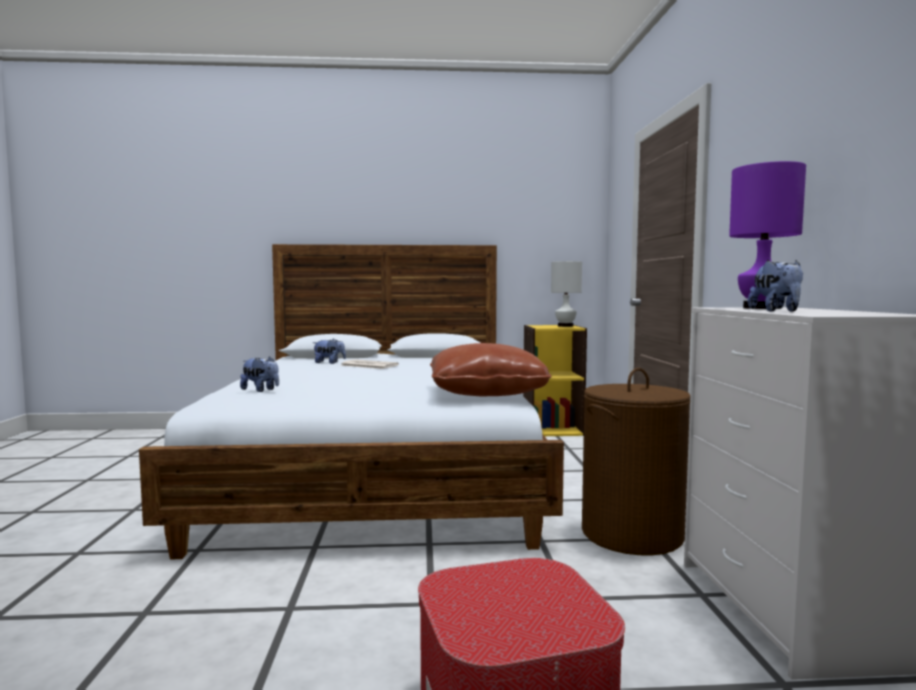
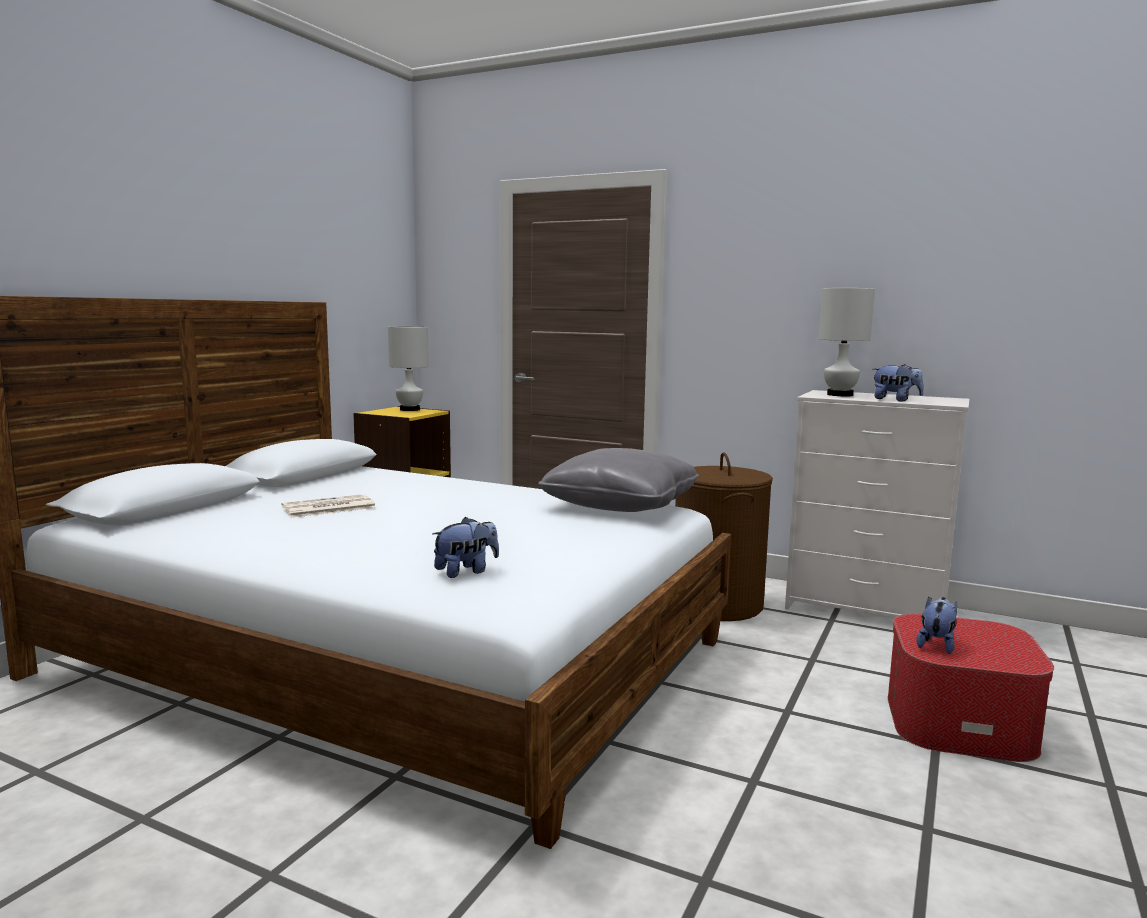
camera: 60 degrees left, 5 degrees up
plush toy [313,339,346,364] -> plush toy moved to [917,596,957,654]
brown pillow [430,343,551,396] -> grey pillow [538,448,699,512]
purple table lamp [729,161,806,309] -> white table lamp [819,288,875,396]

